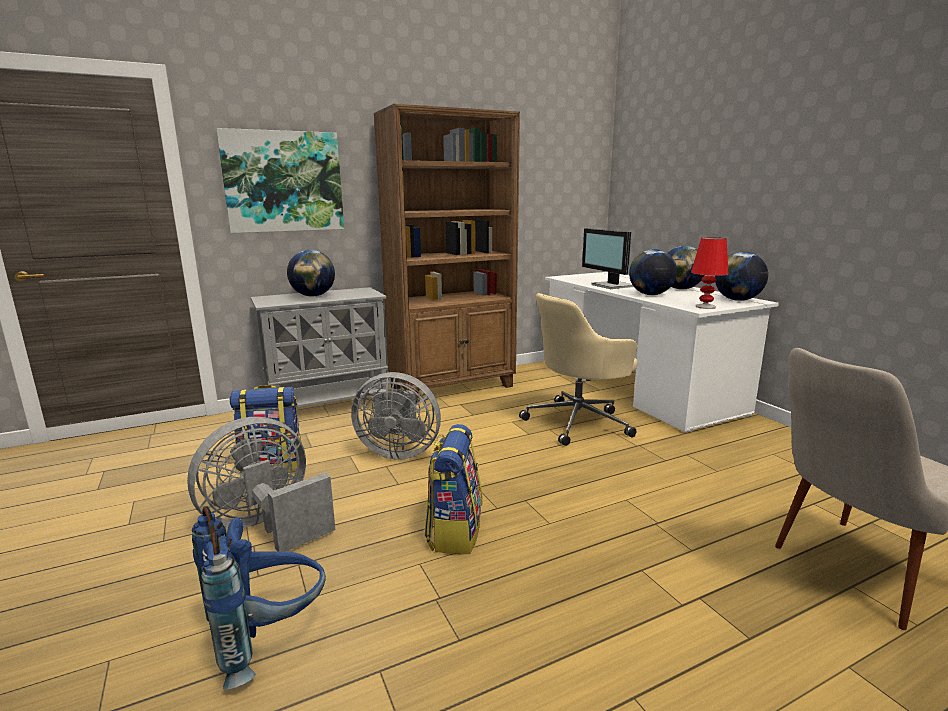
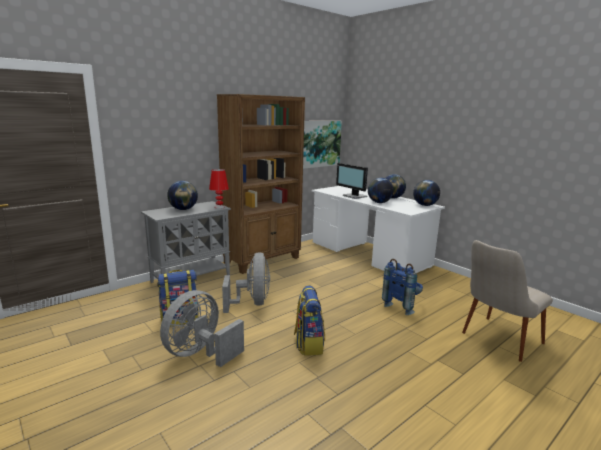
camera: 15 degrees left, 0 degrees up
blue backpack [192,506,326,689] -> blue backpack moved to [382,259,423,315]
picture [216,128,344,233] -> picture moved to [303,121,342,169]
grey fan [351,372,441,460] -> grey fan turned 90 degrees counterclockwise [222,252,270,313]
beige office chair [519,293,638,446] -> none
red table lamp [691,237,728,309] -> red table lamp moved to [209,169,229,209]

